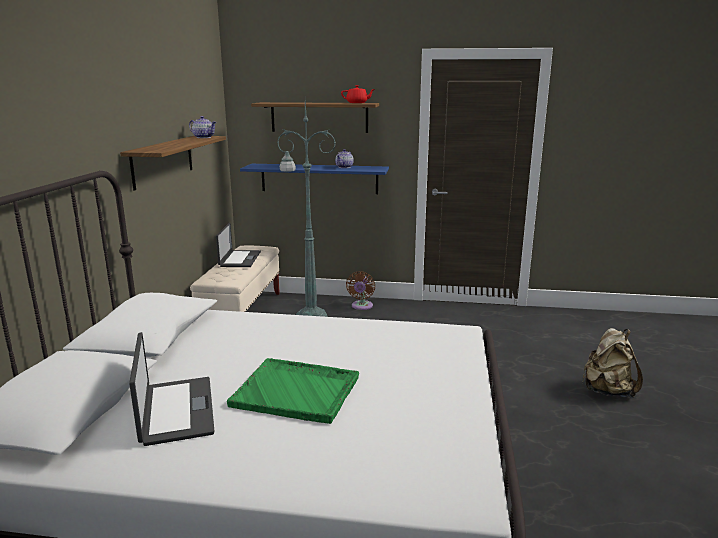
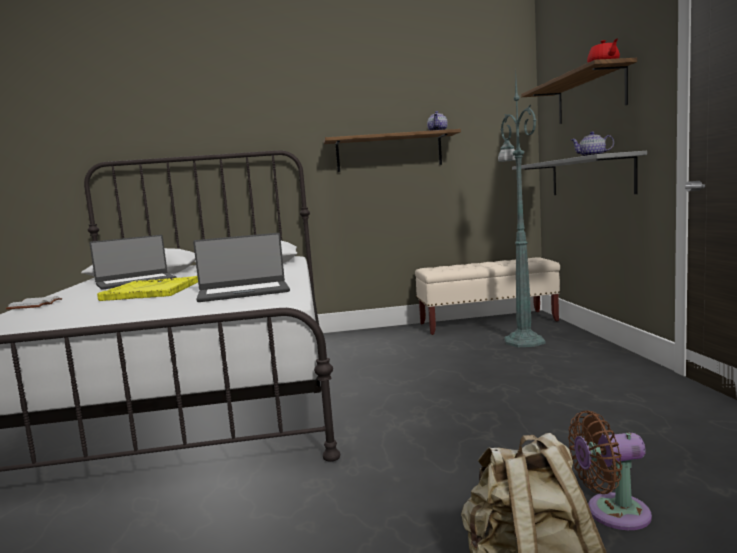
camera: 75 degrees right, 10 degrees down
laptop [216,223,261,267] -> laptop moved to [193,233,290,302]
green tray [227,358,359,424] -> yellow tray [97,276,198,301]
blue shelf [240,164,389,194] -> grey shelf [512,151,647,195]
brown fan [346,271,375,310] -> brown fan moved to [568,410,652,530]
none -> white book [6,296,62,309]

